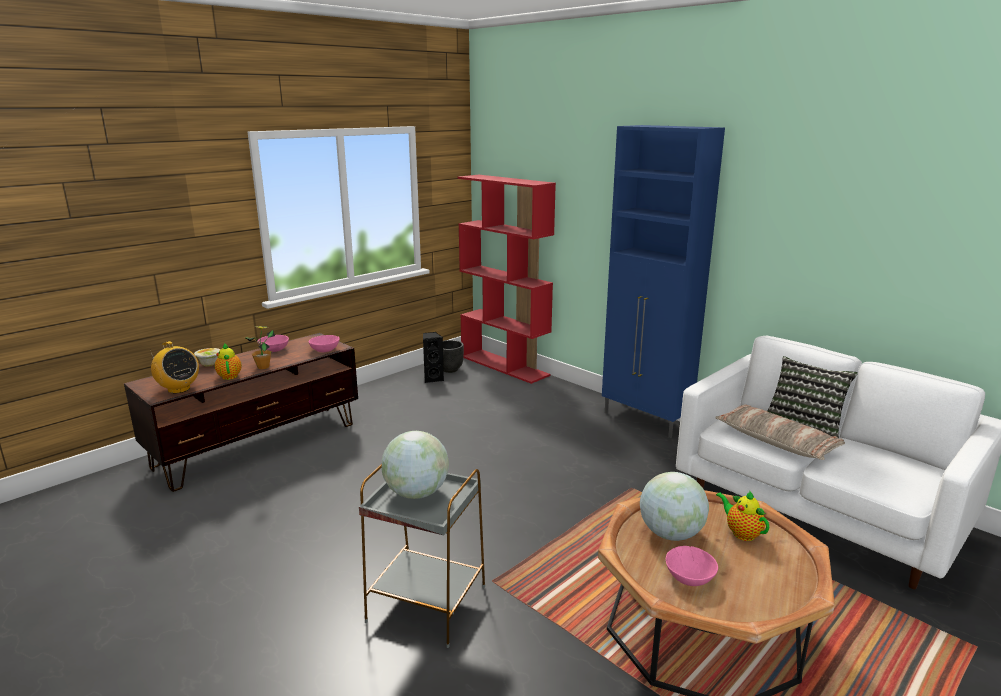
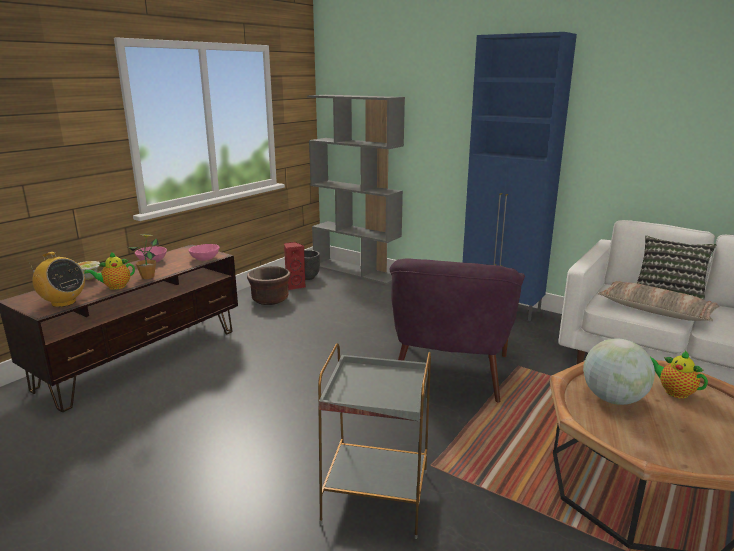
camera: 10 degrees left, 0 degrees up
teapot [214,344,242,380] -> teapot turned 90 degrees counterclockwise [84,252,135,290]
globe [382,431,449,499] -> none
black speaker [423,332,444,383] -> red speaker [284,242,306,290]
red bookcase [458,175,556,384] -> grey bookcase [307,95,405,285]
pink bowl [666,546,718,586] -> none
none -> brown planter [247,266,291,305]
none -> purple armchair [390,259,525,402]

